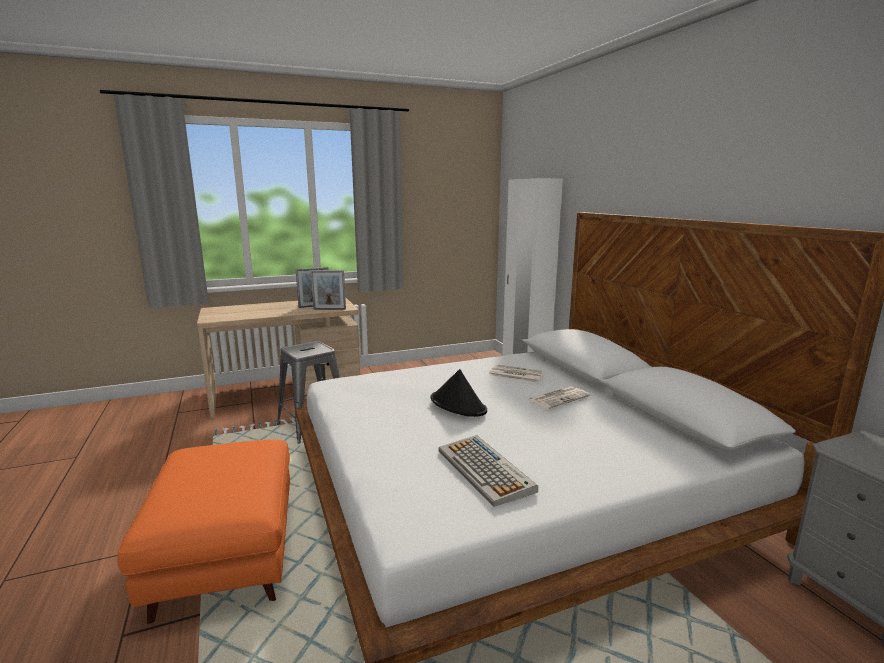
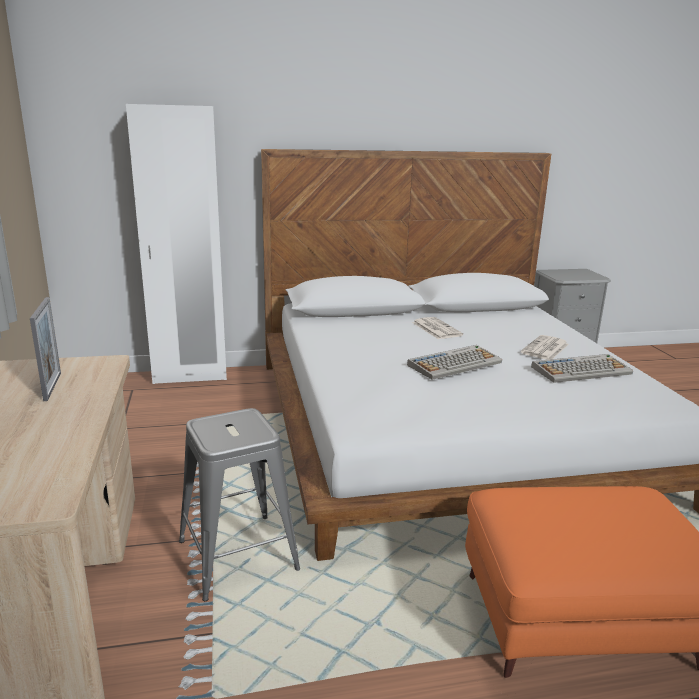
camera: 80 degrees left, 5 degrees up
picture frame [311,270,346,310] -> none
black hat [431,369,487,417] -> keyboard [407,345,502,380]
newspaper [489,364,545,383] -> newspaper moved to [521,335,569,360]

